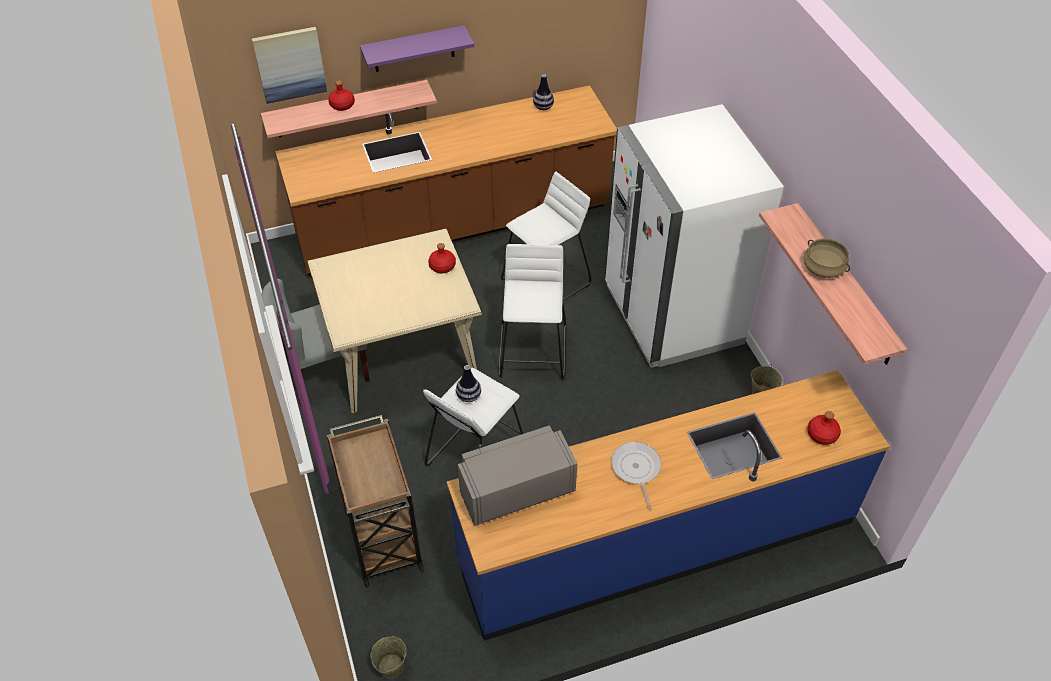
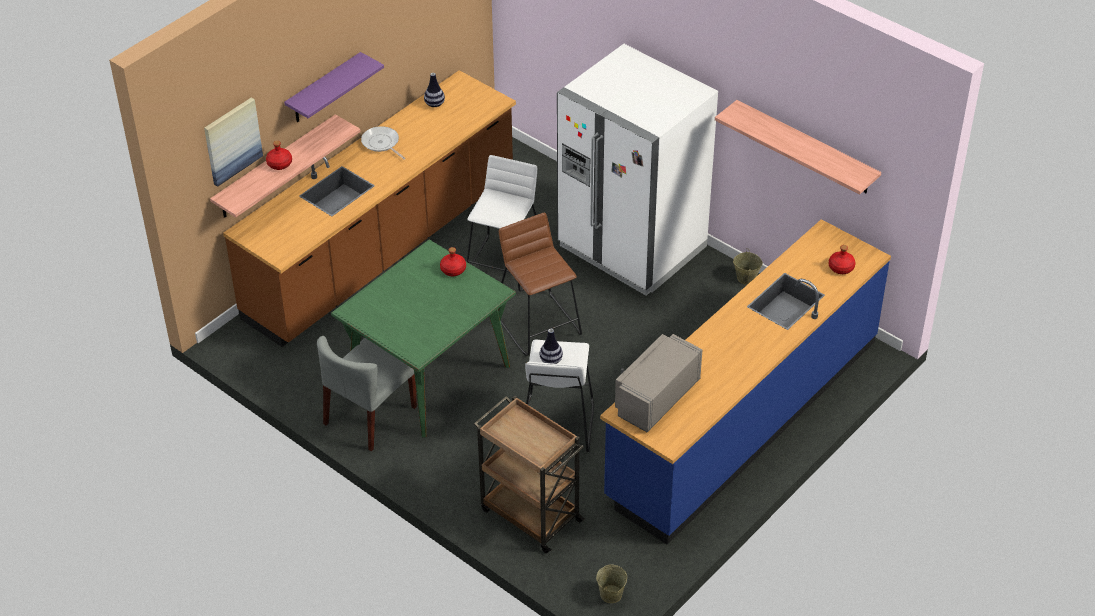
camera: 30 degrees left, 5 degrees down
beige dining table [307,229,482,414] -> green dining table [331,239,516,437]
white stool [498,244,567,379] -> brown stool [499,212,582,356]
frying pan [611,442,661,509] -> frying pan moved to [361,126,406,160]
beige cooking pot [804,238,850,278] -> none

